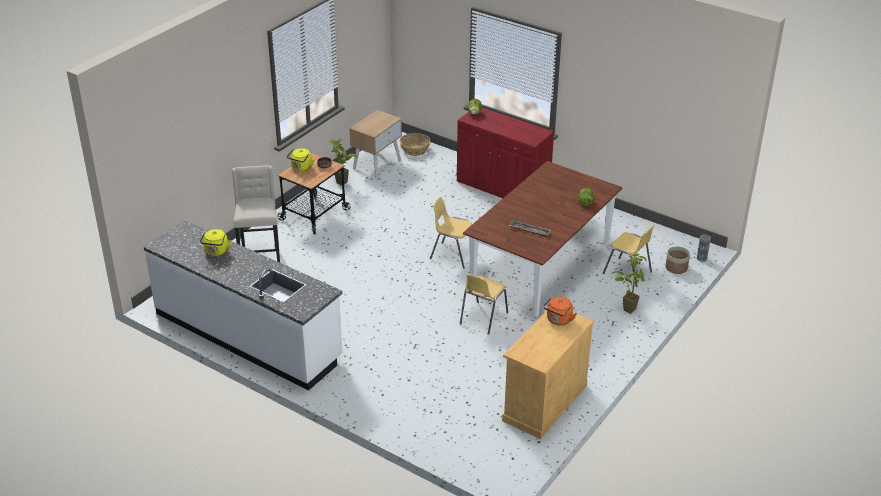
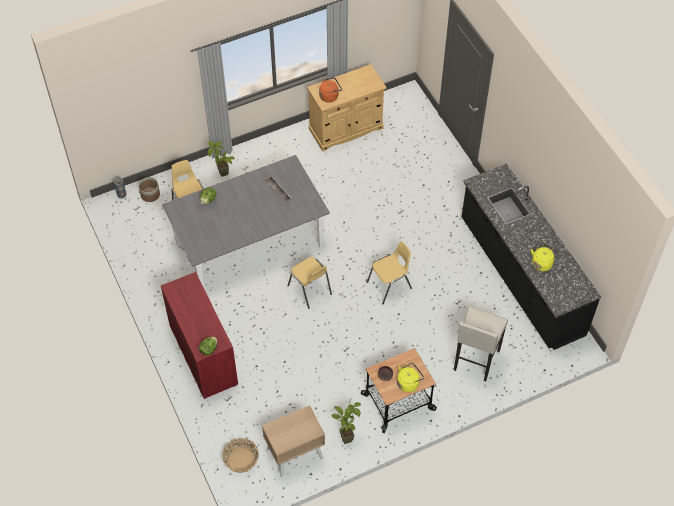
camera: 150 degrees left, 20 degrees up
white counter [144,220,342,391] -> black counter [462,163,601,350]
yellow chair [460,274,508,335] -> yellow chair moved to [367,241,412,304]
brown dining table [463,161,622,317] -> grey dining table [162,155,330,289]

